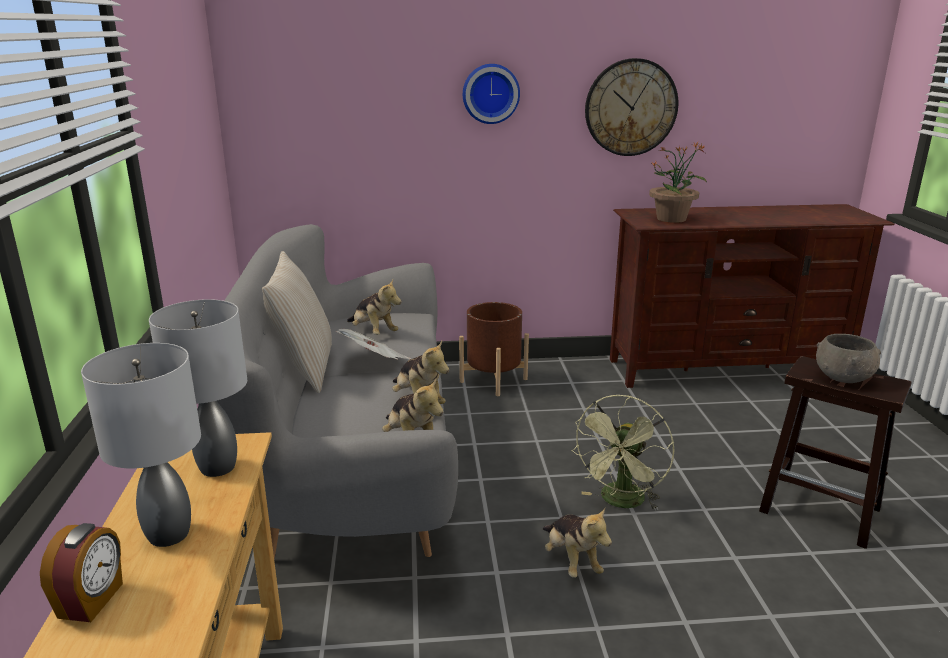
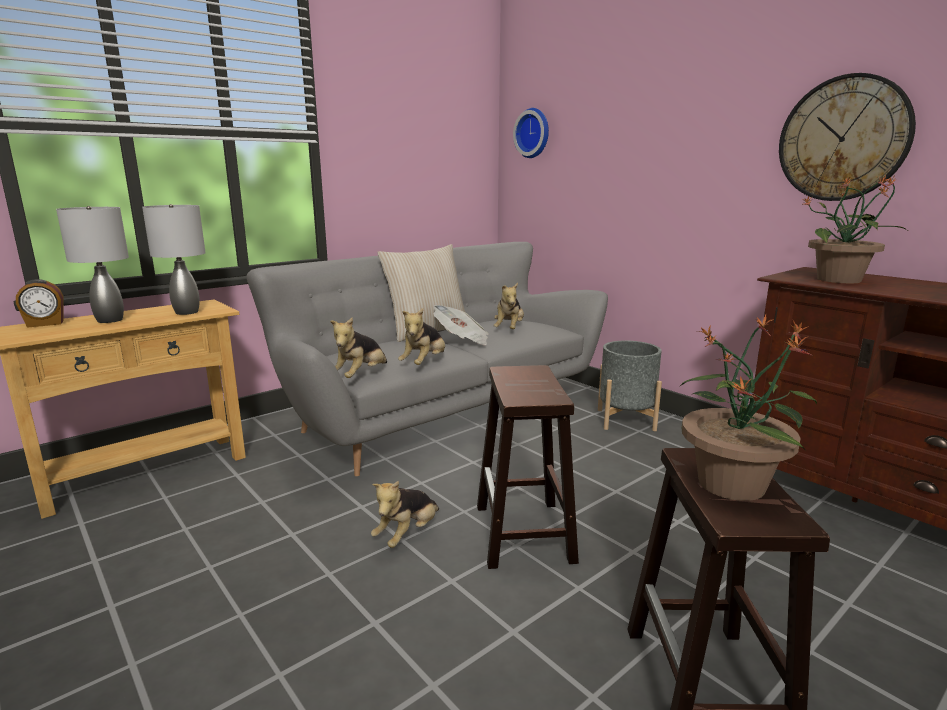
camera: 55 degrees right, 5 degrees down
brown planter [459,302,529,396] -> grey planter [598,340,662,431]
wall clock [463,64,520,124] -> wall clock moved to [513,108,549,158]
green fan [571,395,675,511] -> brown stool [477,365,579,569]
grey bowl [816,334,881,383] -> potted plant [679,315,817,501]

